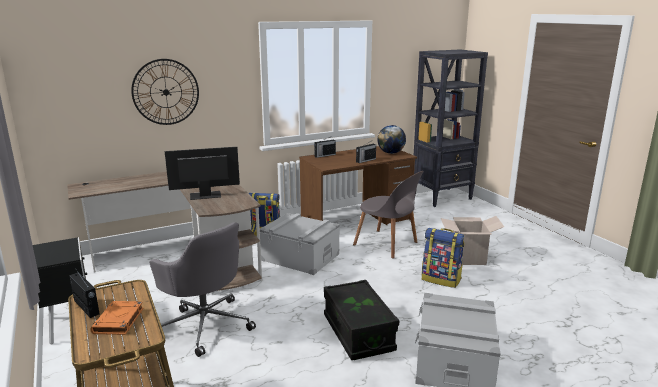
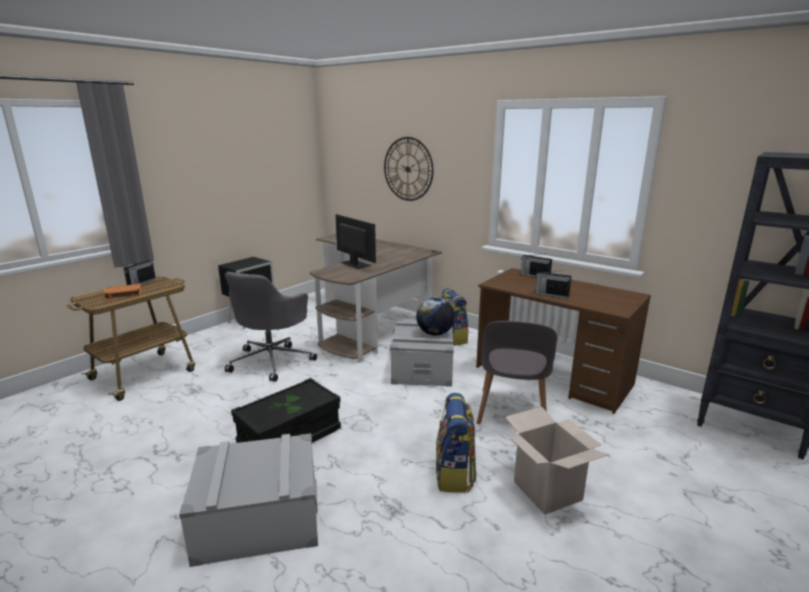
camera: 65 degrees right, 0 degrees up
globe [377,125,406,154] -> globe moved to [416,297,455,336]

